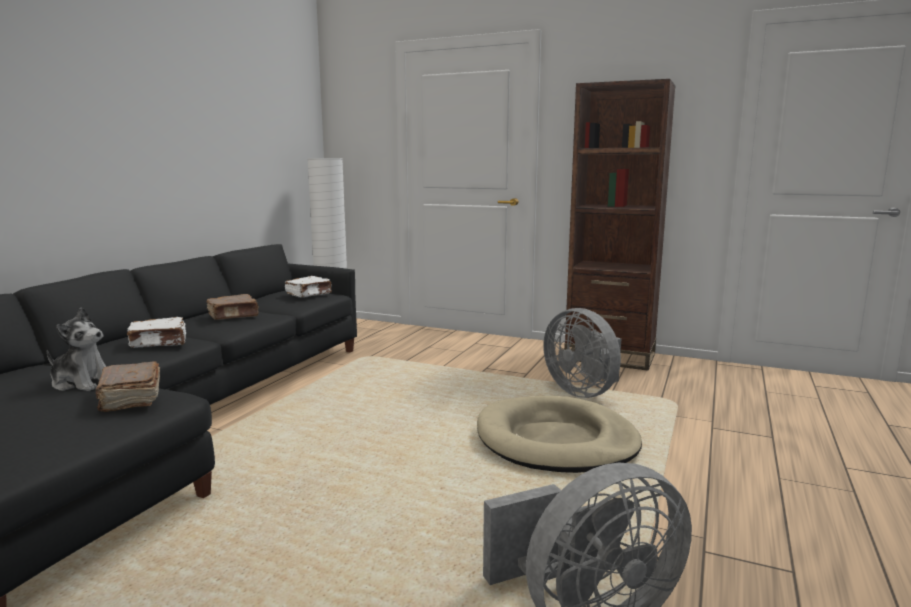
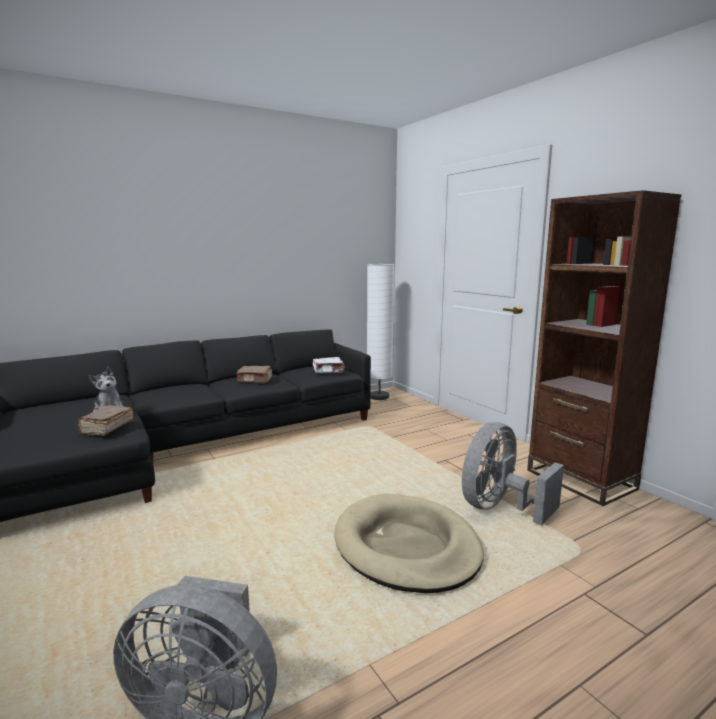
camera: 35 degrees right, 0 degrees up
white book [127,317,186,348] -> none
grey fan [543,308,621,398] -> grey fan turned 45 degrees clockwise [462,422,564,525]

